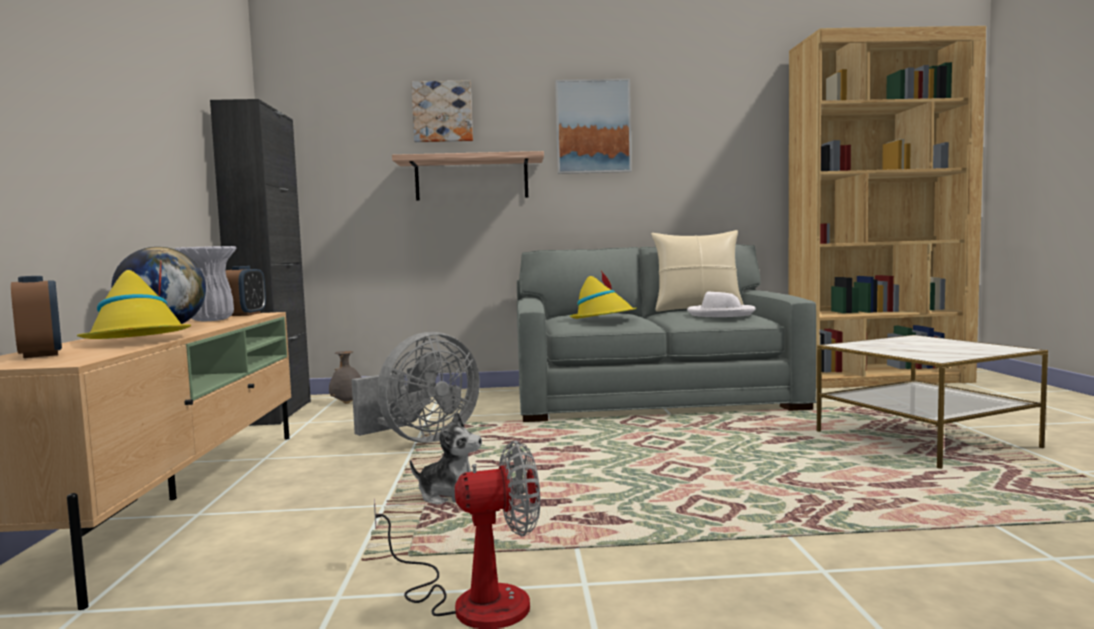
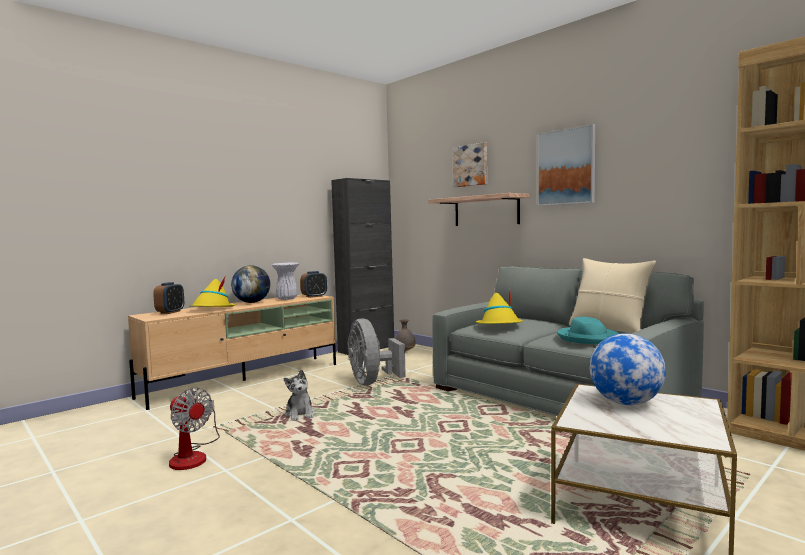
camera: 50 degrees right, 0 degrees up
grey fan [351,332,480,443] -> grey fan turned 60 degrees clockwise [348,319,406,385]
white hat [687,291,756,317] -> turquoise hat [557,317,620,344]
none -> globe [589,333,666,405]

